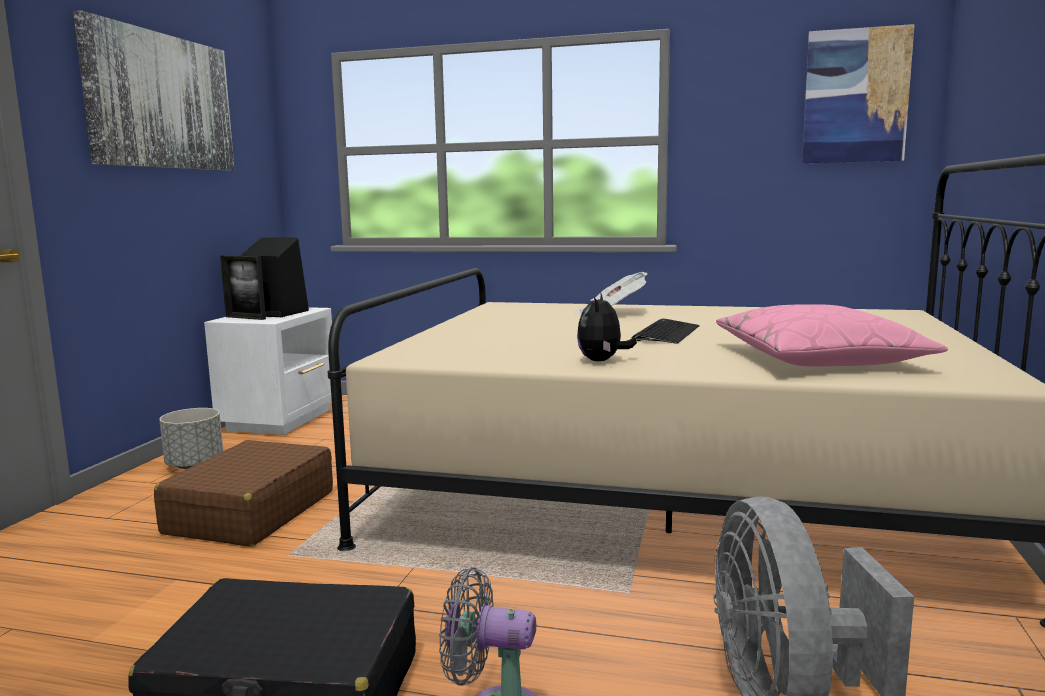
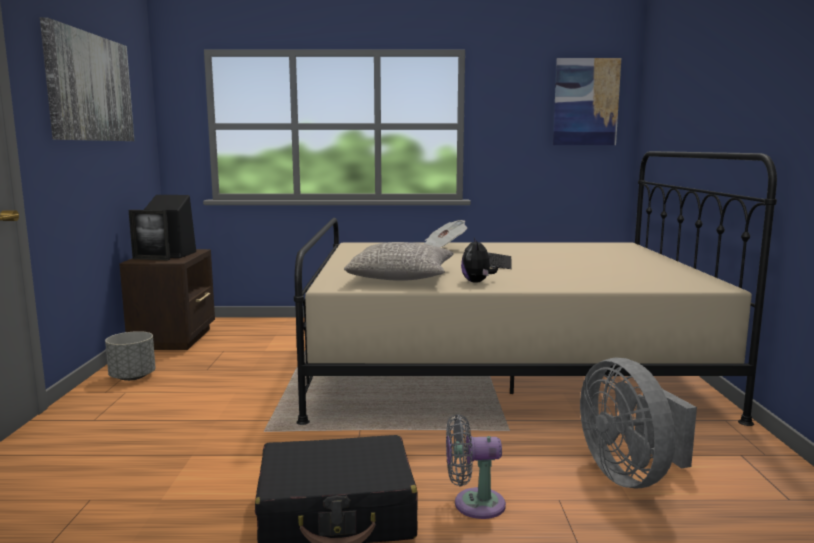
camera: 15 degrees left, 0 degrees up
brown suitcase [154,440,333,547] -> none
white nightstand [204,307,332,435] -> brown nightstand [119,249,215,350]
pink pillow [716,304,948,367] -> none
none -> grey pillow [344,242,454,281]

